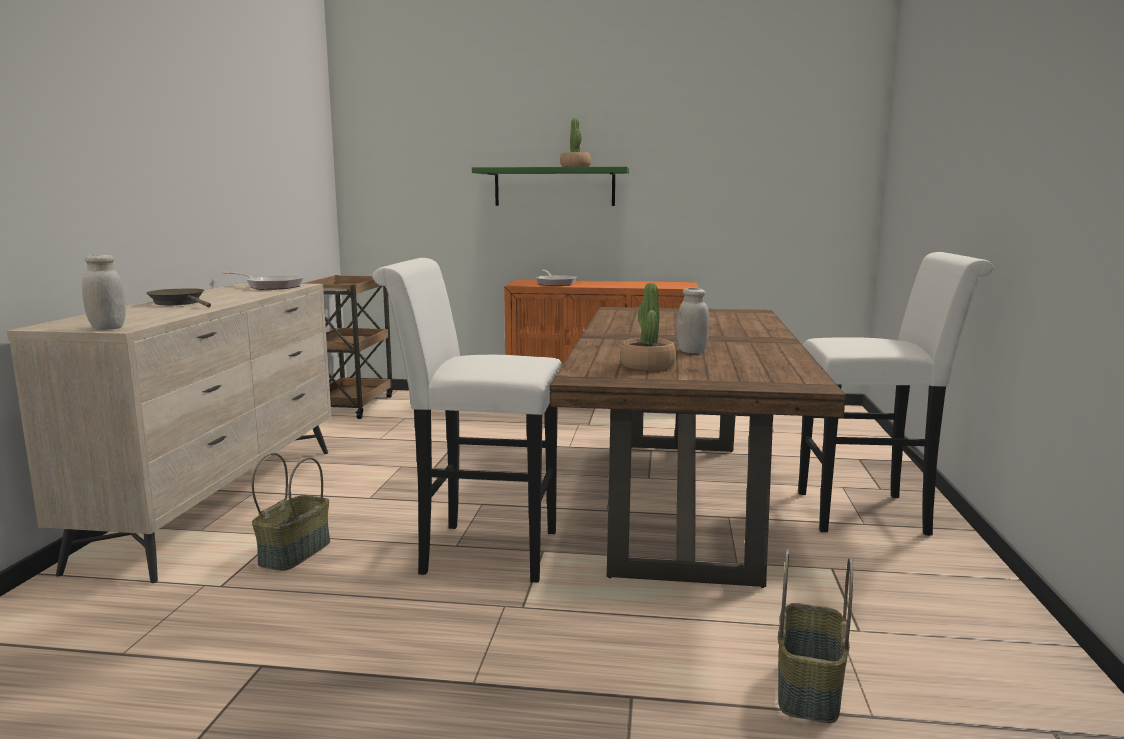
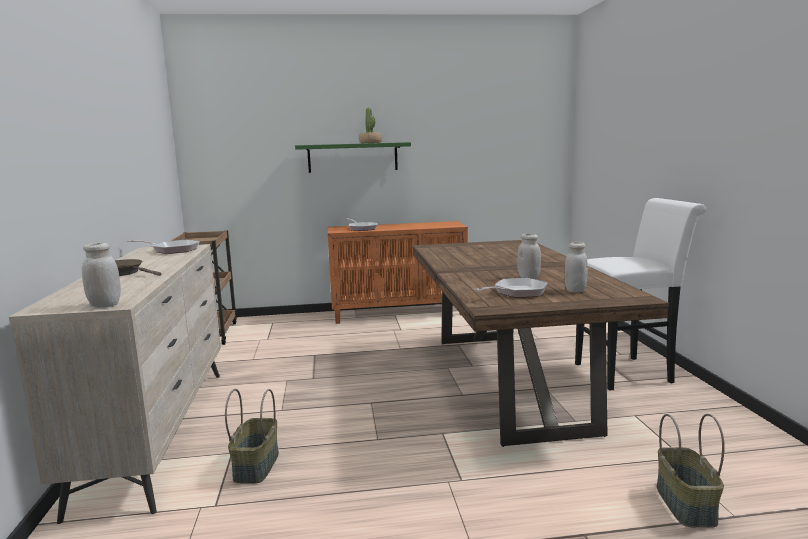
camera: 15 degrees left, 0 degrees up
white stool [373,258,562,583] -> none
potted plant [620,283,676,371] -> frying pan [474,278,548,298]
none -> white jar [564,242,588,293]

